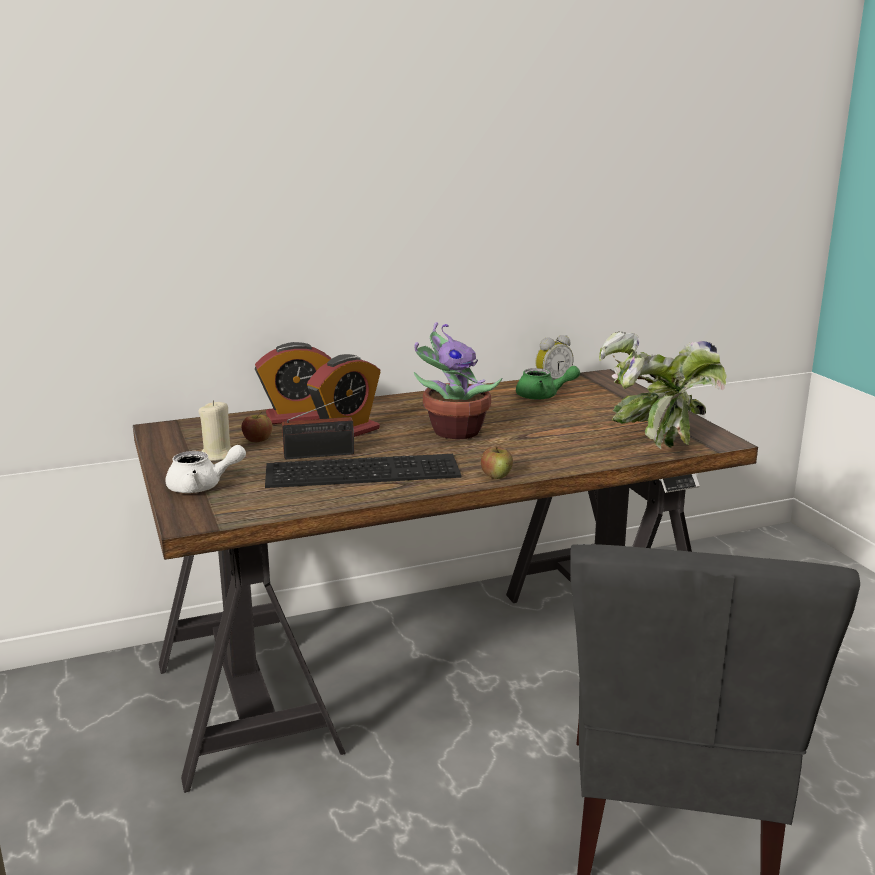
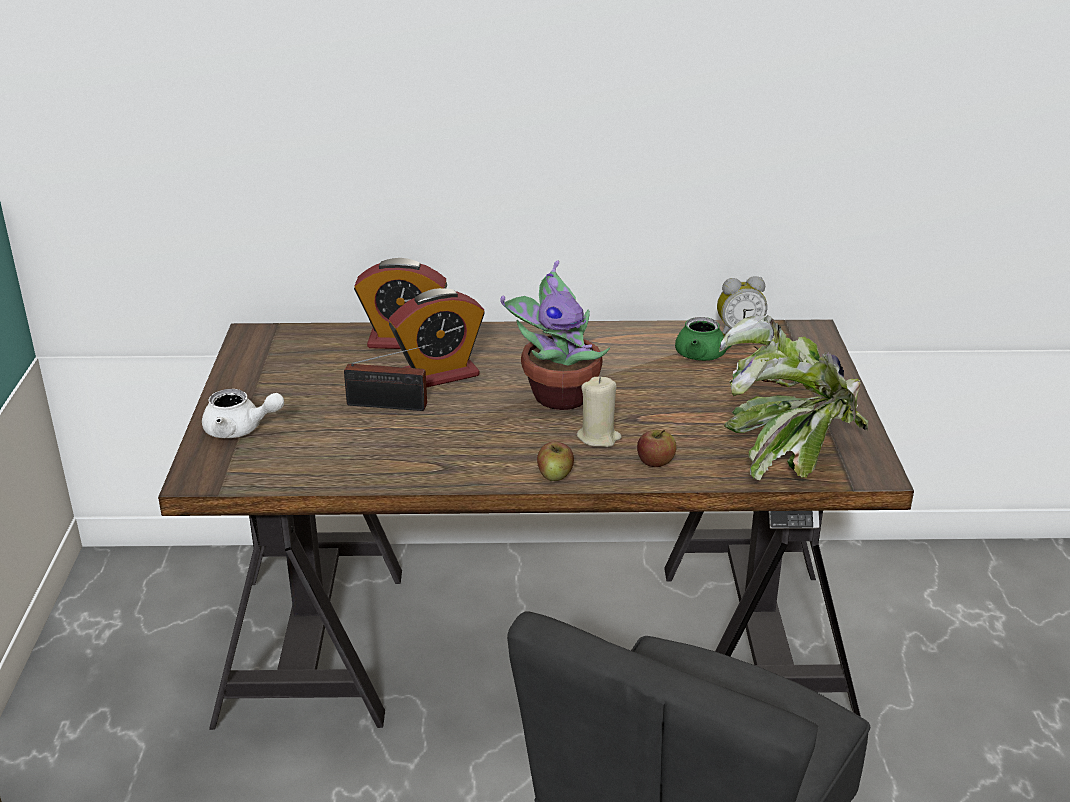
camera: 20 degrees right, 10 degrees up
beige candle [198,400,231,461] -> beige candle moved to [577,377,622,447]
apple [242,412,273,442] -> apple moved to [637,430,677,467]
keyboard [265,454,461,488] -> none

